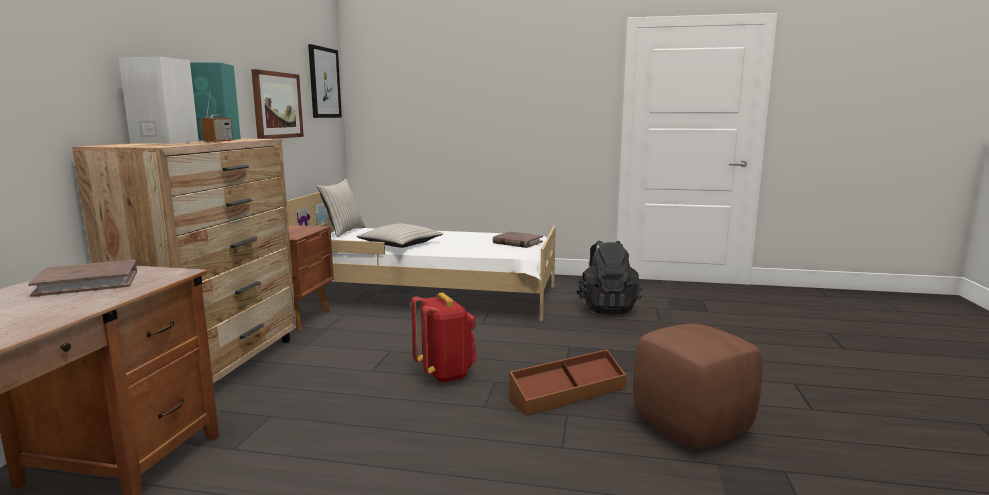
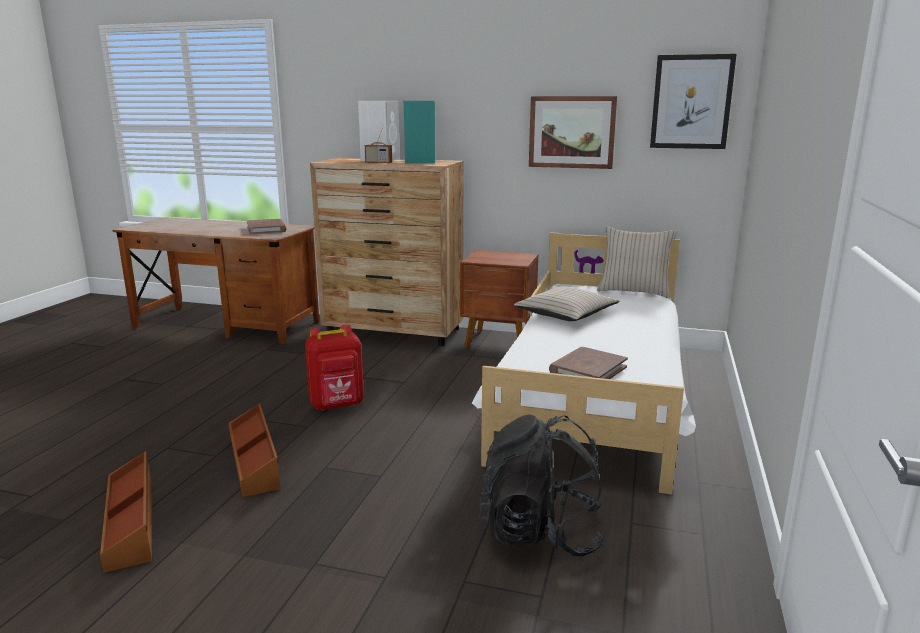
camera: 95 degrees right, 5 degrees up
brown ottoman [633,323,763,448] -> brown storage box [100,451,152,573]

